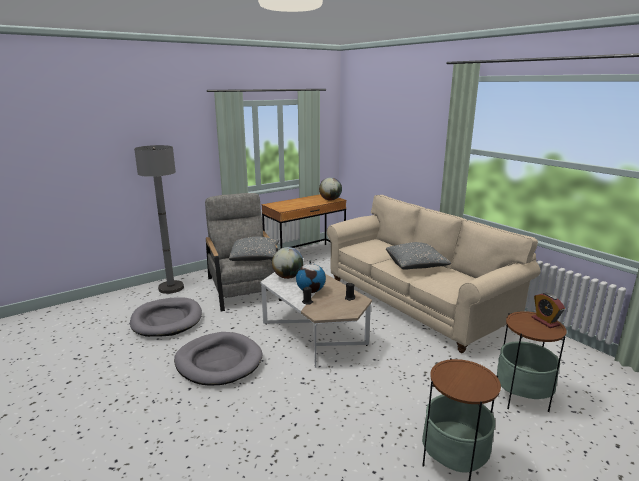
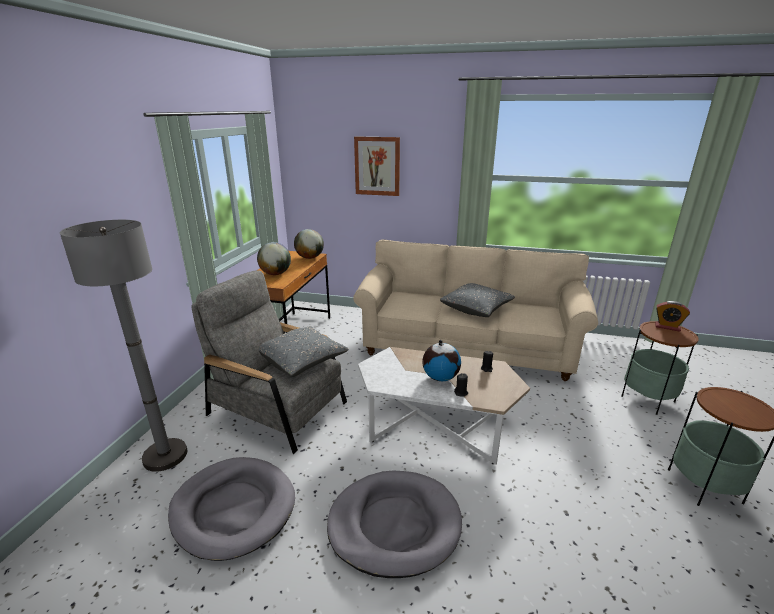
camera: 40 degrees left, 5 degrees up
globe [272,247,303,279] -> globe moved to [257,242,291,275]
none -> picture [354,136,400,196]

